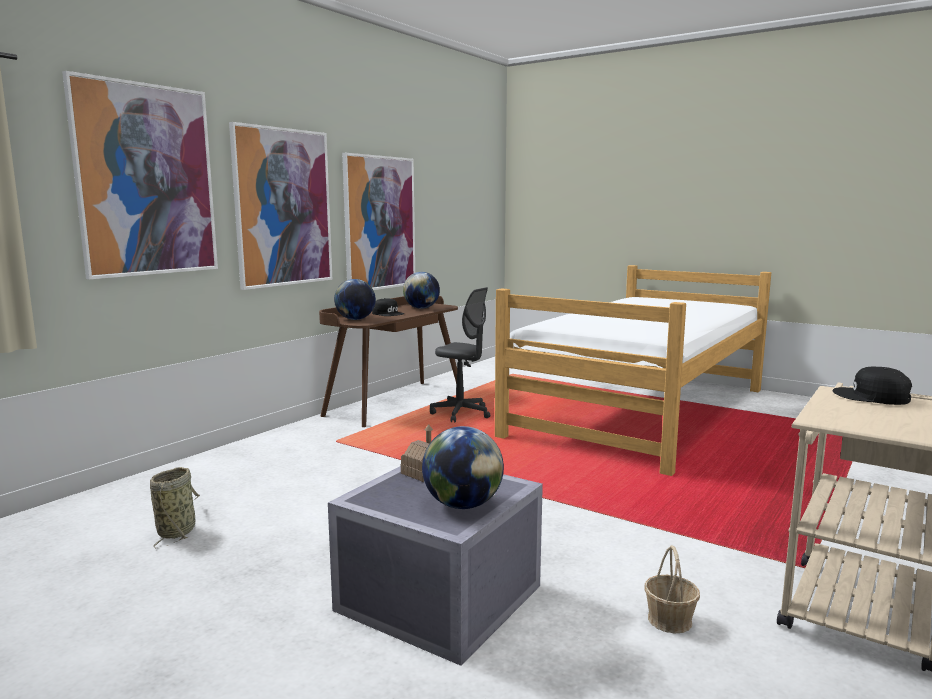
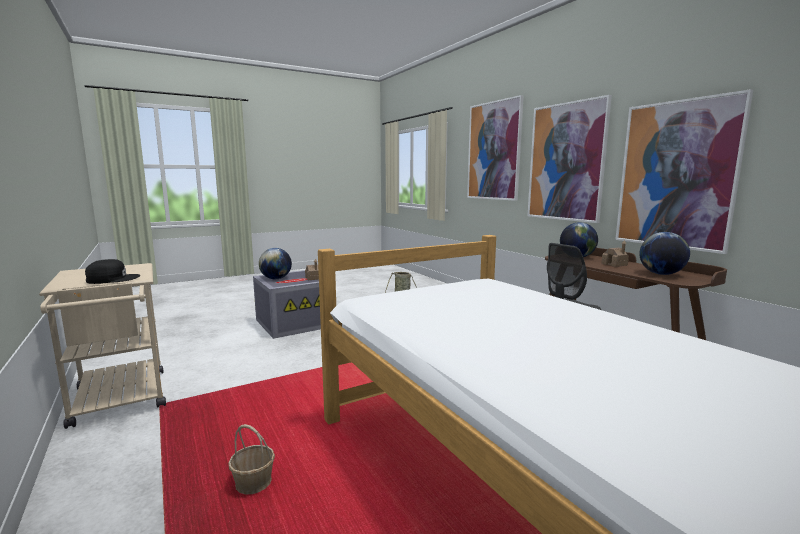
camera: 115 degrees right, 0 degrees up
black cap [372,298,404,316] -> toy house [601,240,629,267]
basket [644,545,700,633] -> basket moved to [228,424,275,494]

